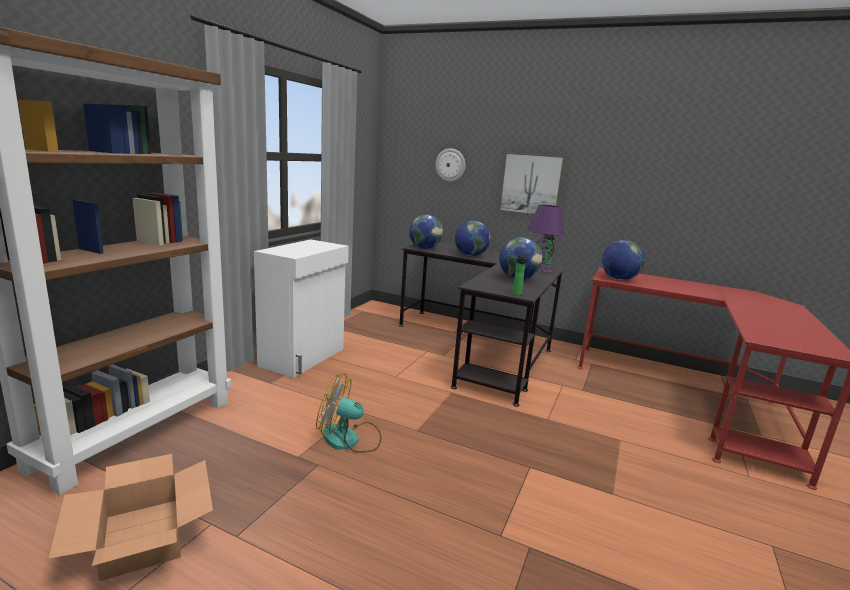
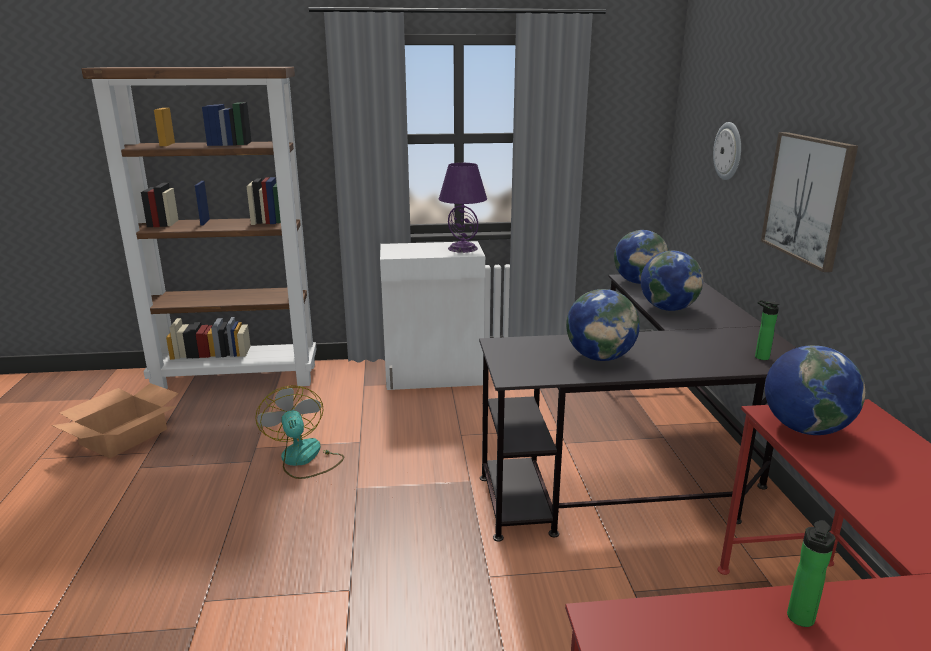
camera: 60 degrees right, 5 degrees up
bottle [512,255,529,296] -> bottle moved to [787,520,836,627]
purple table lamp [528,205,565,272] -> purple table lamp moved to [439,163,487,253]

